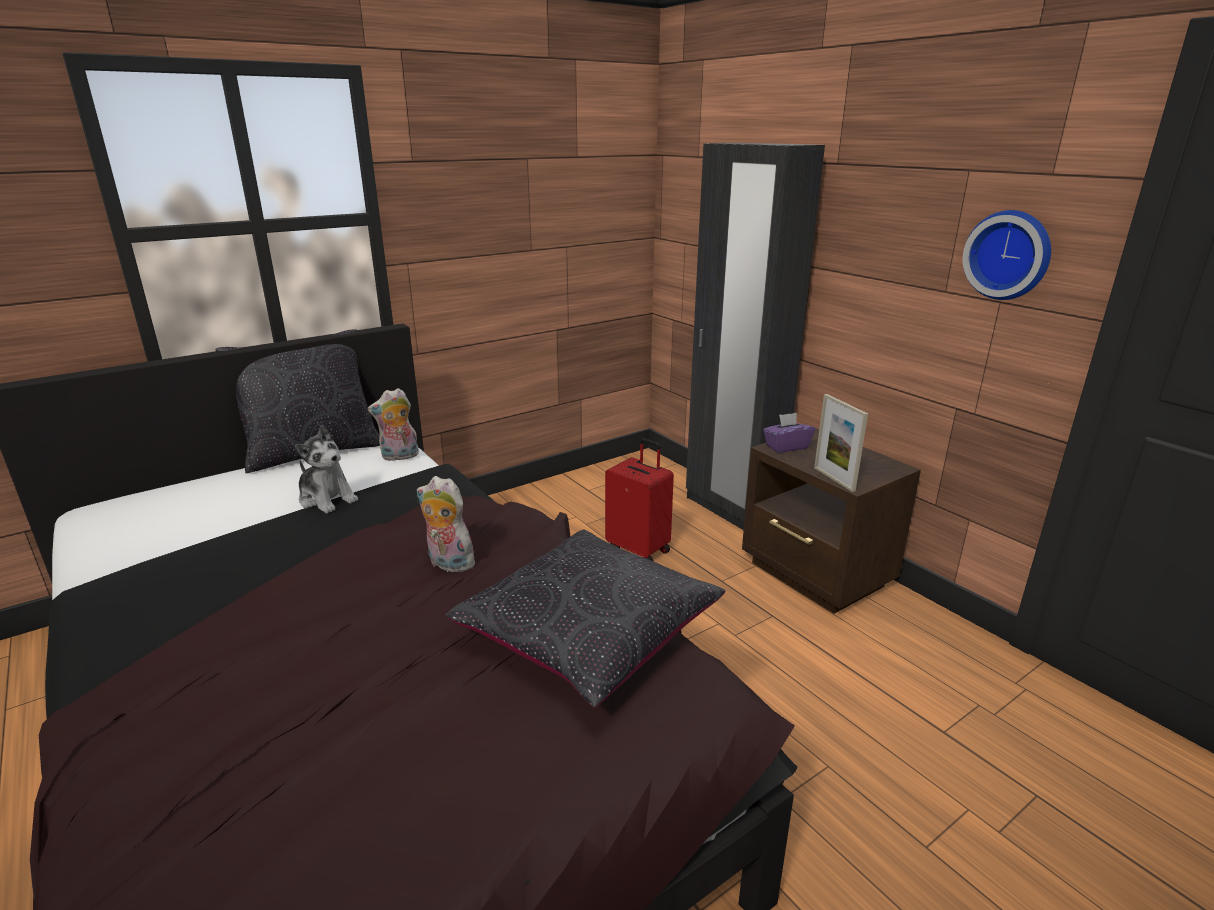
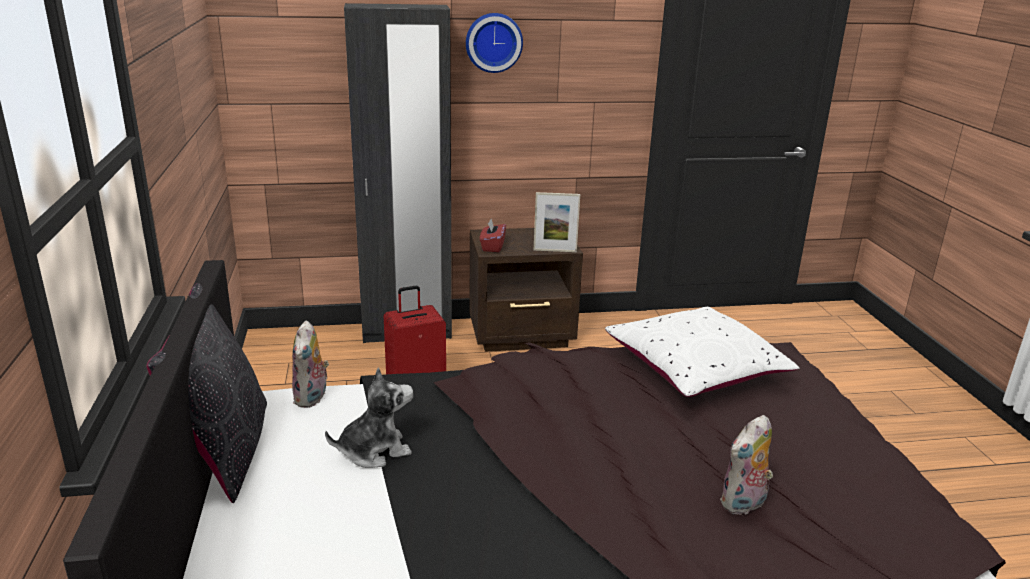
camera: 65 degrees left, 0 degrees up
plush toy [417,476,475,572] -> plush toy moved to [720,415,773,515]
black pillow [446,530,725,708] -> white pillow [605,307,800,397]
purple tissue box [763,413,815,453] -> red tissue box [480,219,506,252]
wall clock [963,210,1051,300] -> wall clock moved to [466,13,523,73]

